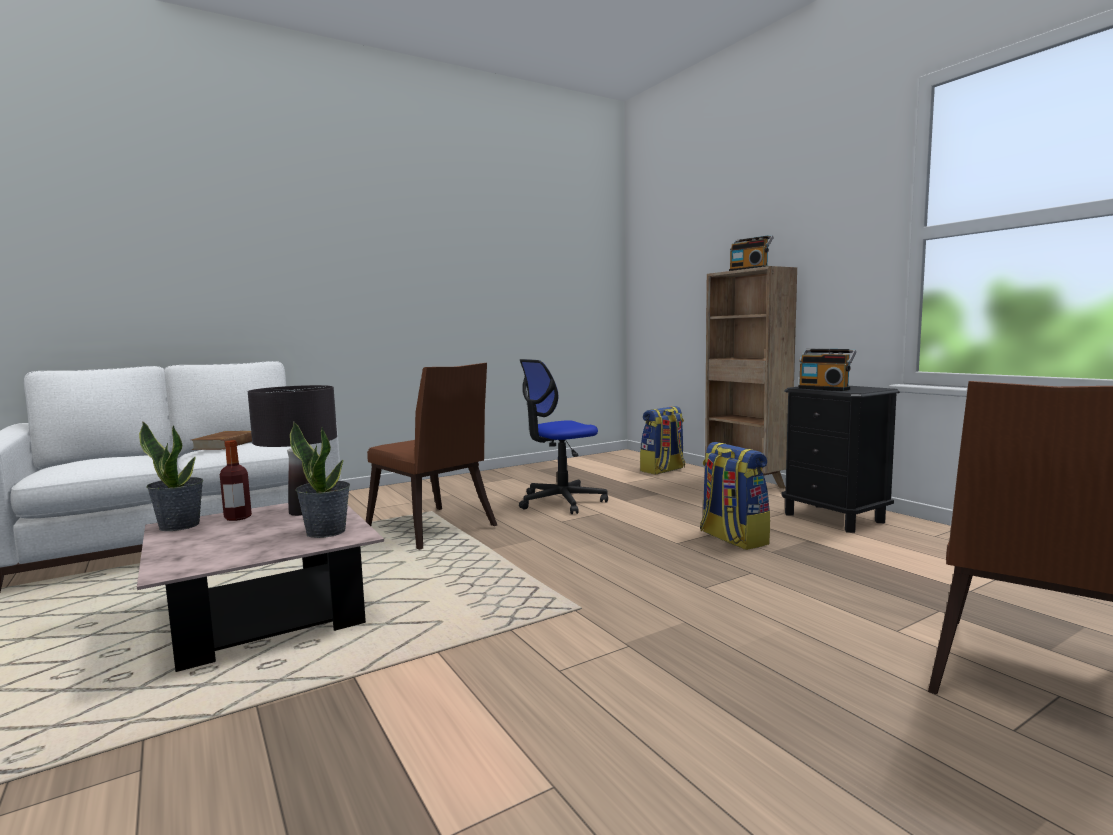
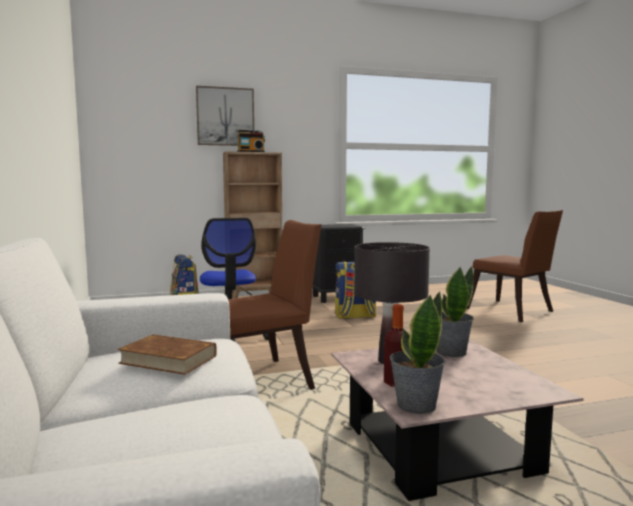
camera: 75 degrees left, 0 degrees up
radio [798,349,856,391] -> none
none -> picture [196,86,254,146]

